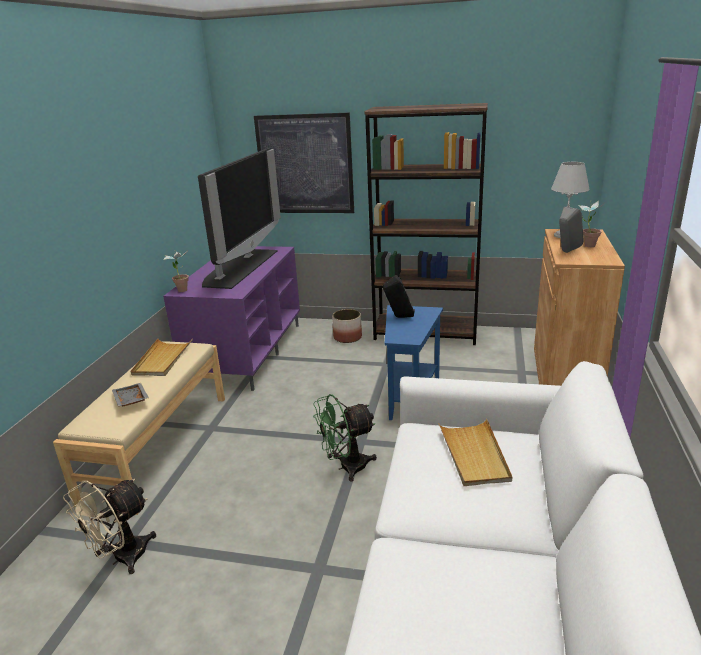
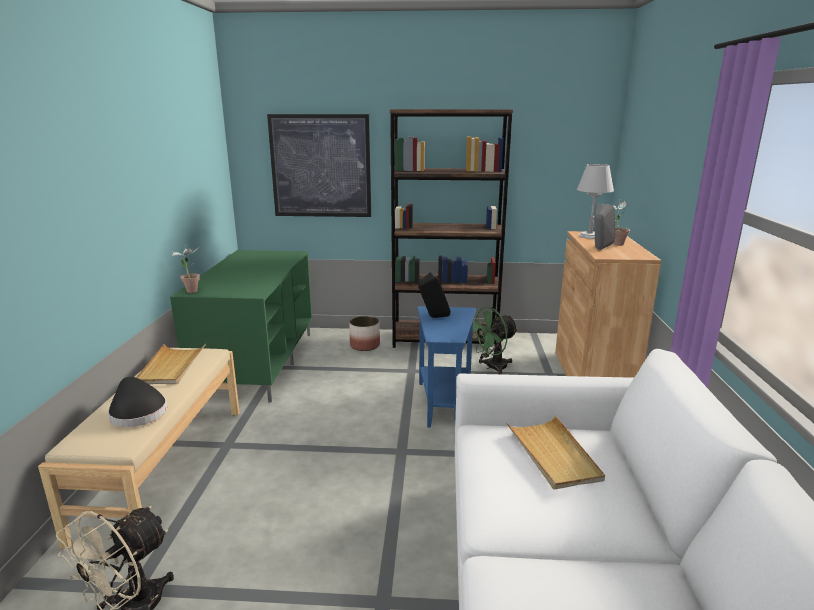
camera: 10 degrees left, 5 degrees down
grey tray [112,383,149,407] -> black hat [108,377,167,427]
purple tv stand [163,246,300,391] -> green tv stand [170,250,312,403]
television [198,148,281,289] -> none
green fan [313,394,377,482] -> green fan moved to [472,306,518,374]

